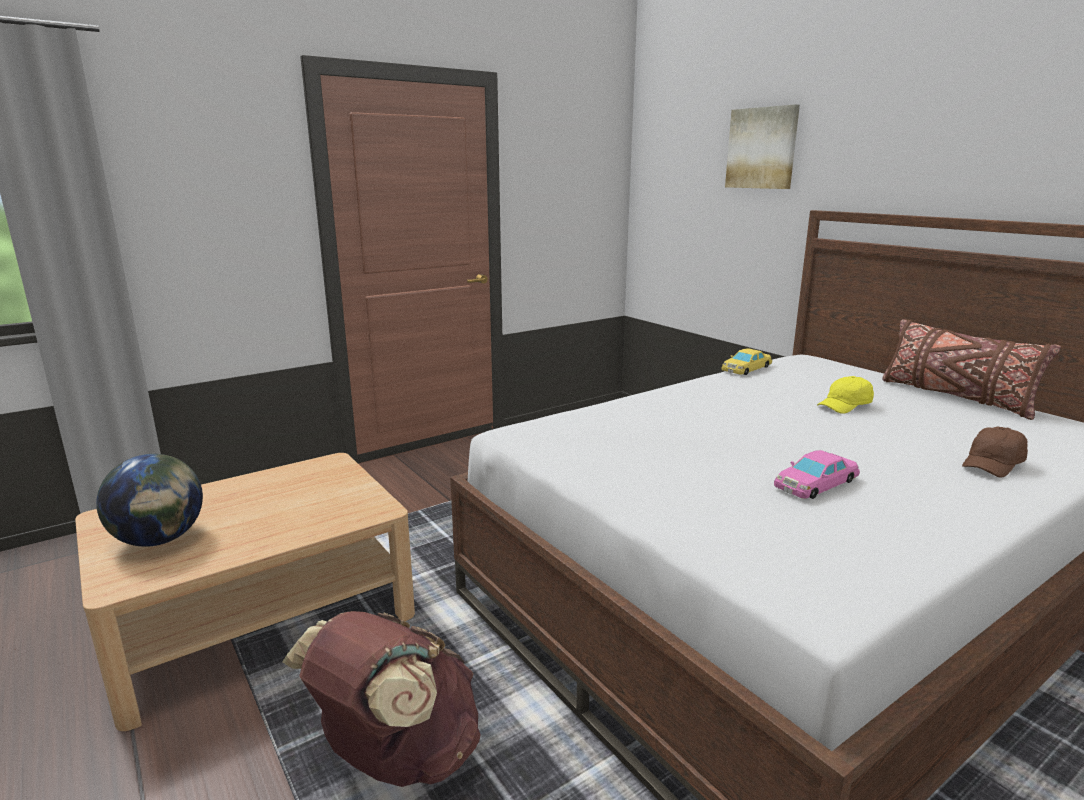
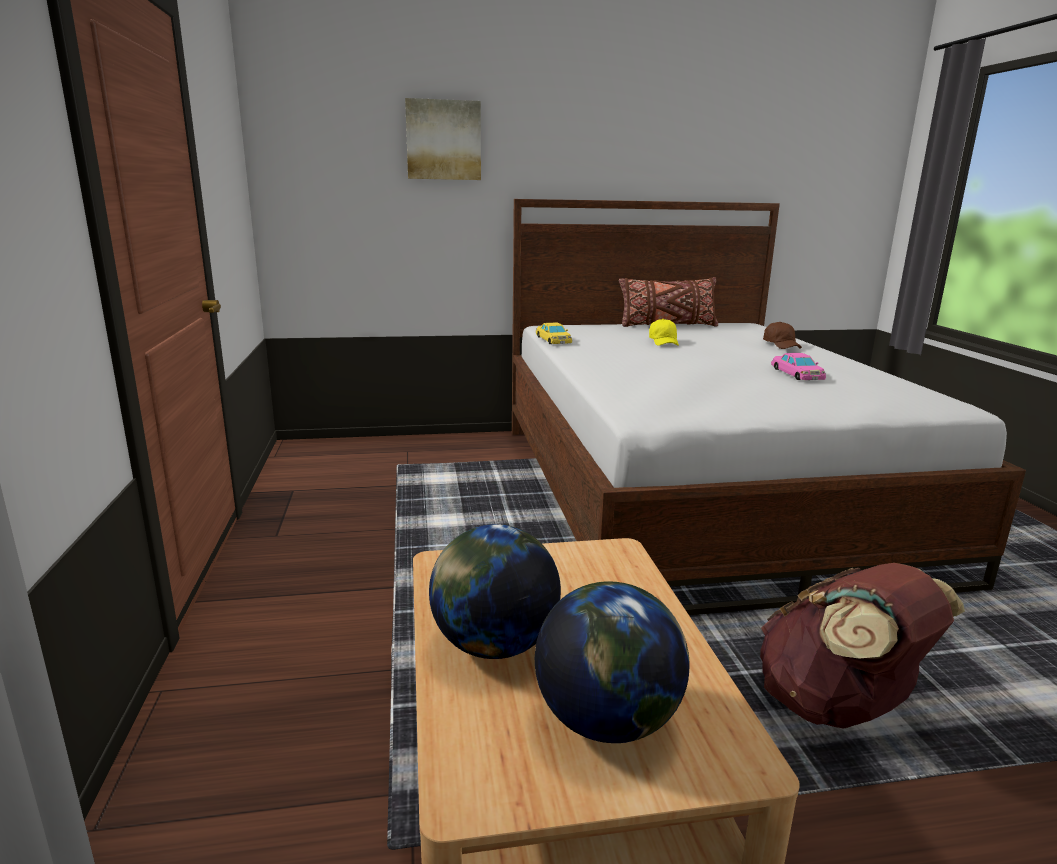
camera: 65 degrees left, 0 degrees up
none -> globe [429,524,561,659]

